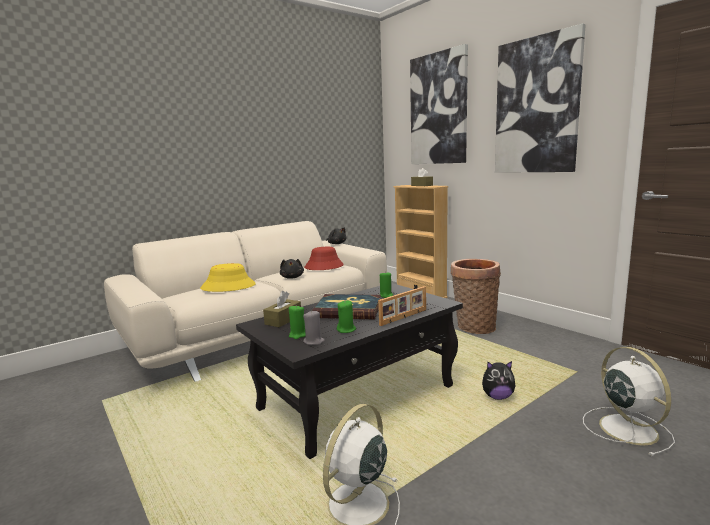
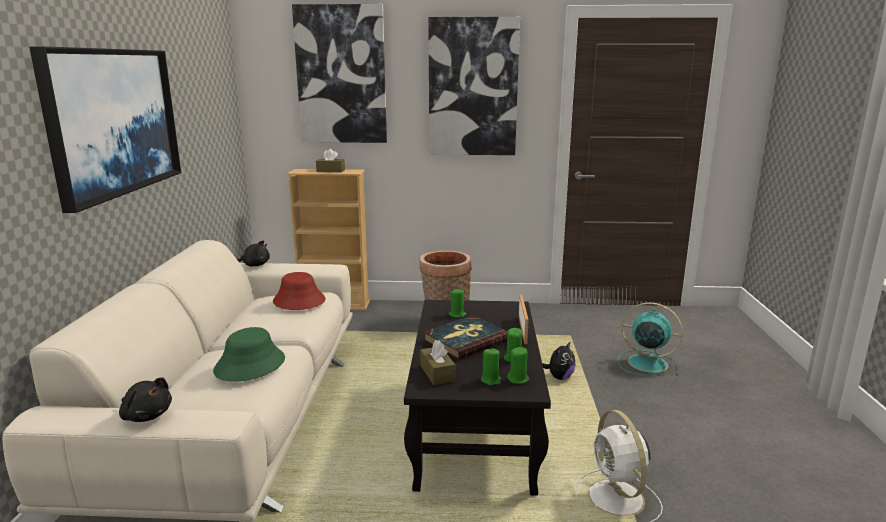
camera: 50 degrees left, 5 degrees up
yellow hat [200,263,256,292] -> green hat [213,327,285,382]
black plush toy [280,259,304,279] -> black plush toy moved to [119,377,172,422]
grey candle [303,310,325,345] -> green candle [507,347,529,384]
white fan [583,347,675,456] -> turquoise fan [617,302,683,375]
none -> picture [29,46,181,213]

